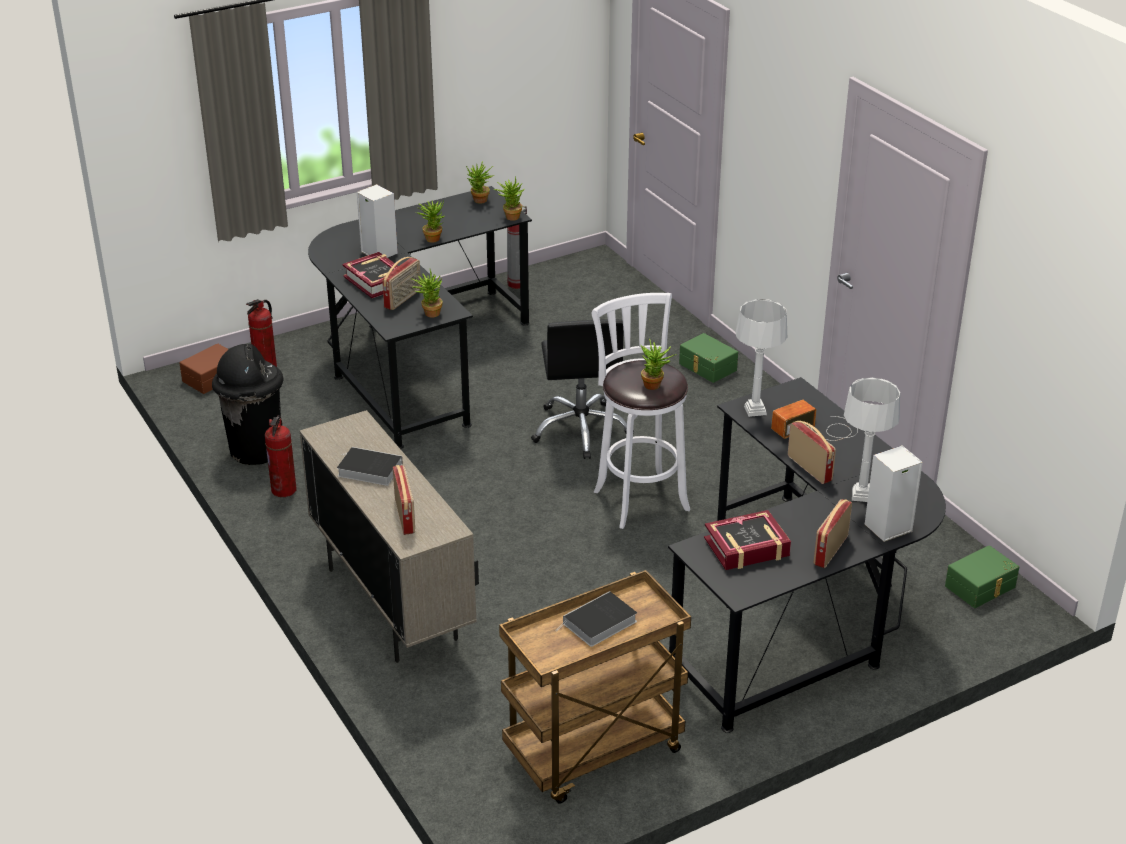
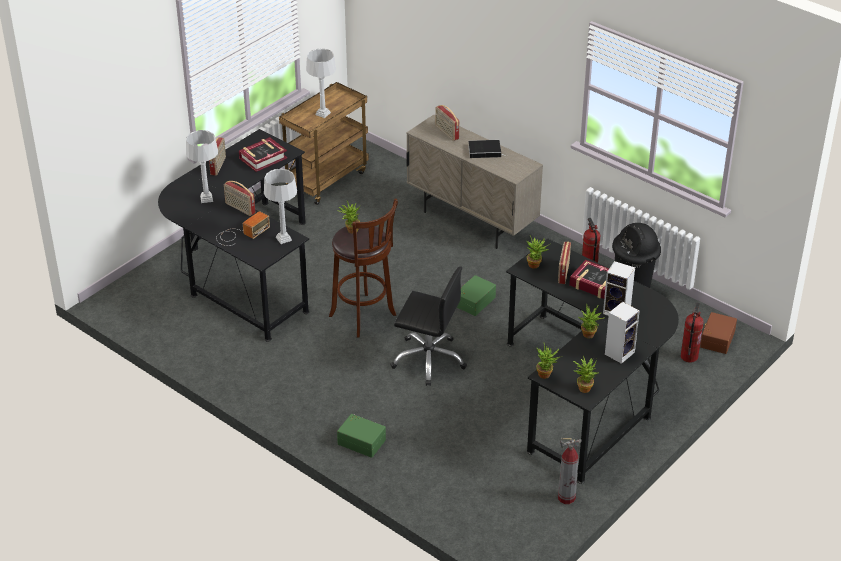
camera: 160 degrees right, 5 degrees up
black office chair [531,319,634,459] -> black office chair turned 135 degrees clockwise [390,266,467,386]
book [557,591,637,647] -> grey table lamp [306,48,336,118]
white stool [592,293,690,529] -> brown stool [329,199,398,338]
speaker [865,445,923,542] -> speaker moved to [605,302,640,364]
green storage box [945,545,1019,608] -> green storage box moved to [457,275,496,316]

